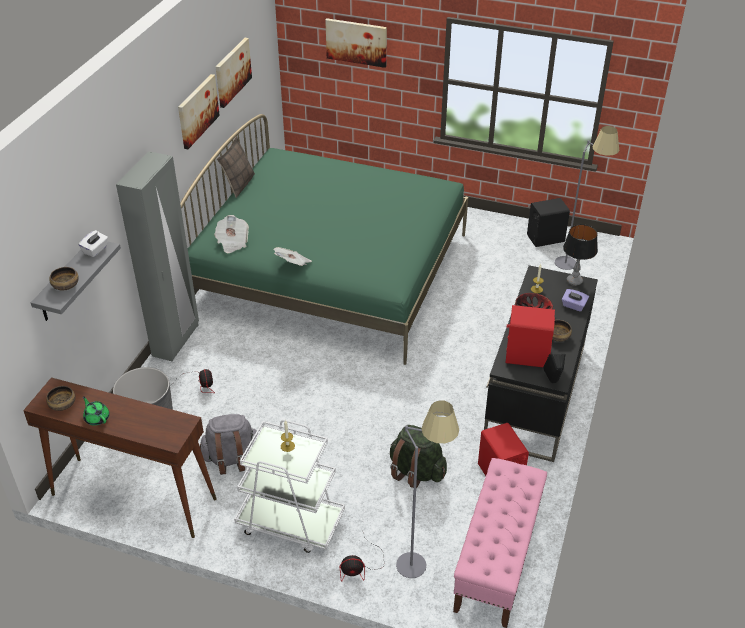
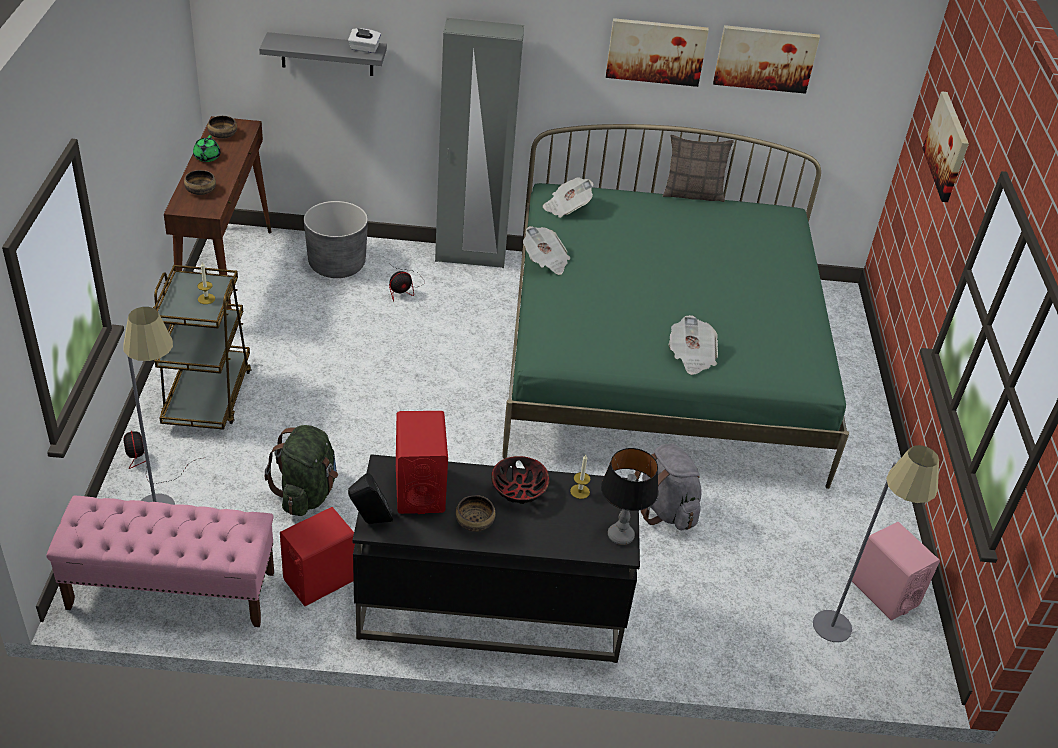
camera: 70 degrees right, 0 degrees up
bowl [49,267,79,290] -> bowl moved to [184,170,216,195]
green teapot [83,396,109,425] -> green teapot turned 150 degrees clockwise [193,135,221,162]
grey backpack [199,414,257,475] -> grey backpack moved to [634,443,702,530]
white cart [234,420,345,553] -> brown cart [153,265,251,430]
black speaker [527,198,570,247] -> pink speaker [852,522,940,620]
purple tissue box [562,289,589,312] -> none
none -> newspaper [668,315,718,375]

